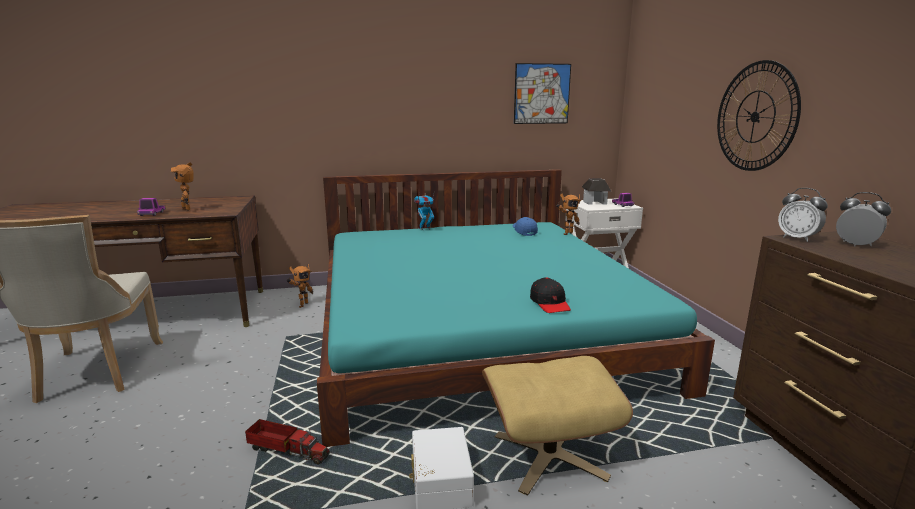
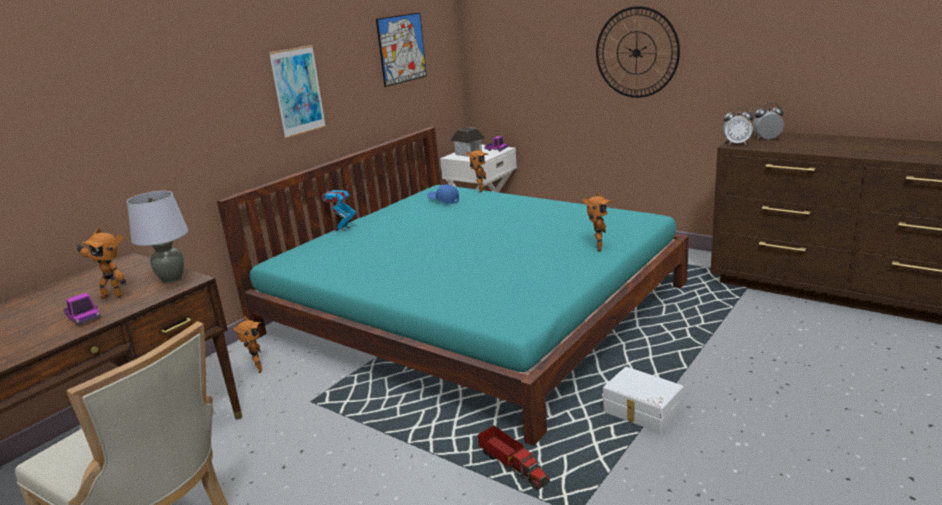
camera: 40 degrees left, 5 degrees up
toy truck [245,419,330,464] -> toy truck turned 75 degrees clockwise [478,425,550,490]
beige ottoman [482,356,633,496] -> none
black cap [530,278,571,313] -> toy robot [583,193,612,252]
none -> grey table lamp [127,191,188,284]
none -> picture [269,45,326,138]

